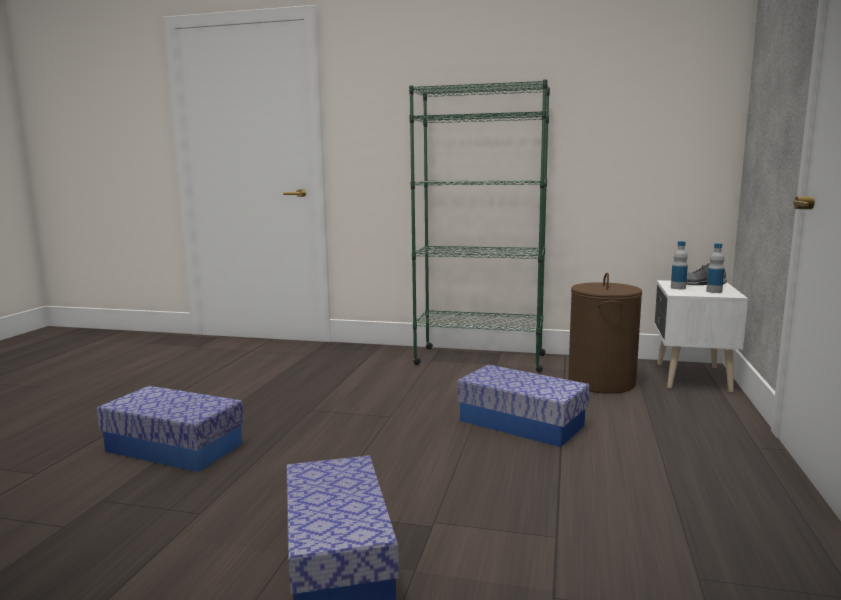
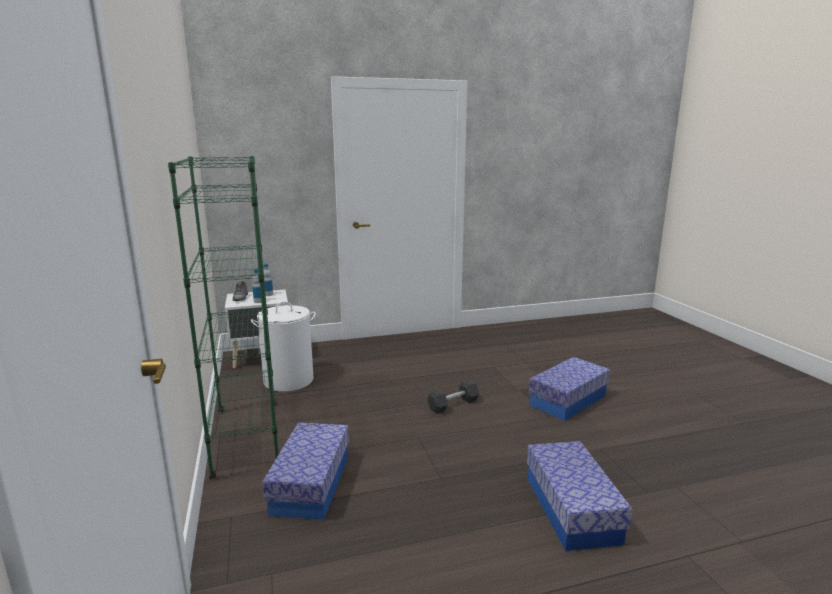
camera: 120 degrees left, 5 degrees up
storage box [457,364,589,447] -> storage box moved to [262,422,349,520]
brown laundry basket [568,273,642,394] -> white laundry basket [251,301,316,392]
none -> black dumbbell [427,379,479,414]

